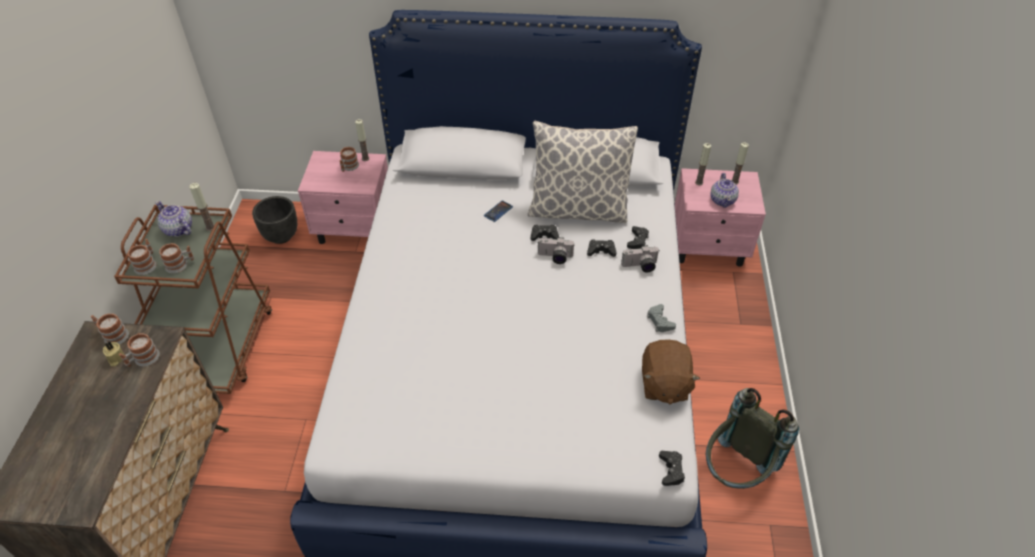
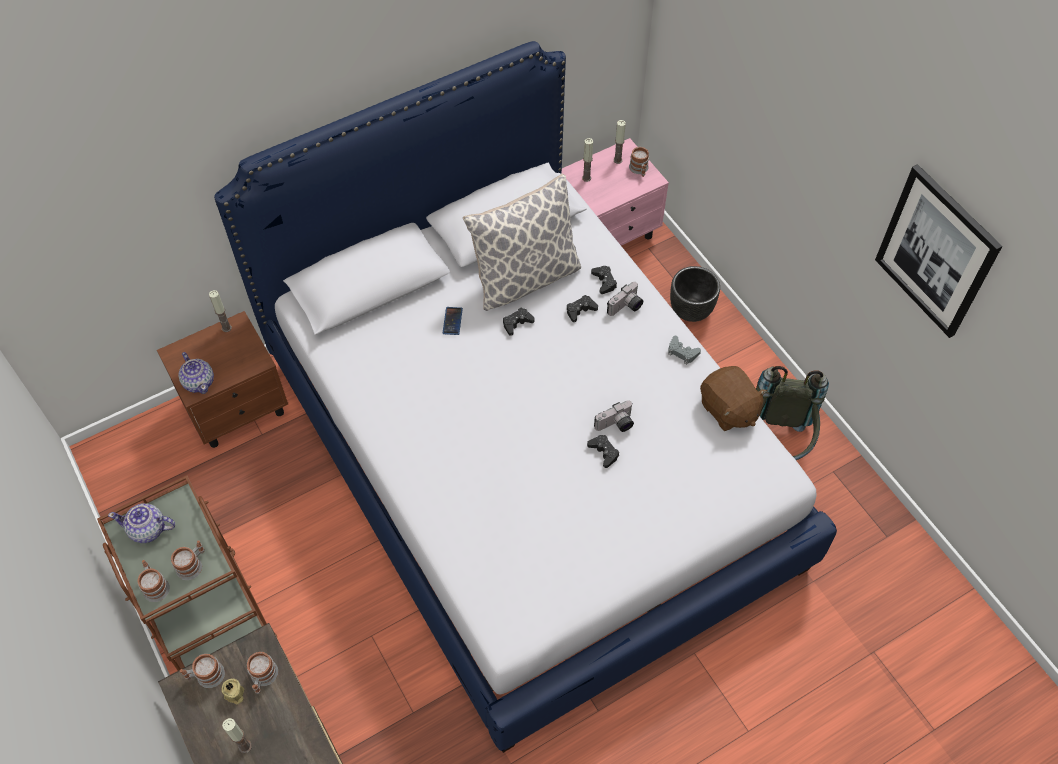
camera: 35 degrees left, 10 degrees up
candle [189,183,214,231] -> candle moved to [222,718,252,753]
black planter [252,196,297,244] -> black planter moved to [670,266,720,322]
pink nightstand [298,151,388,244] -> brown nightstand [157,311,288,448]
mug [339,147,359,172] -> mug moved to [629,147,649,177]
camera [537,237,575,264] -> camera moved to [594,400,634,432]
black game controller [659,451,685,486] -> black game controller moved to [587,435,619,468]
teapot [710,173,739,208] -> teapot moved to [178,352,214,394]
none -> picture [875,164,1002,338]

